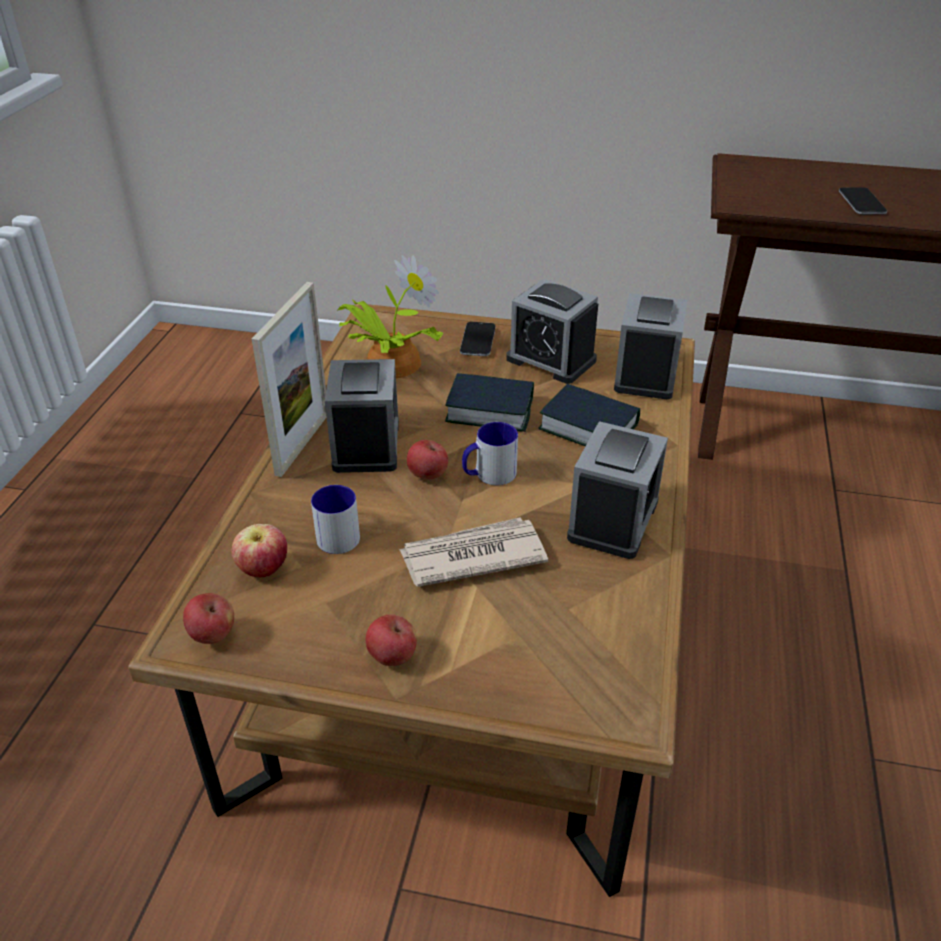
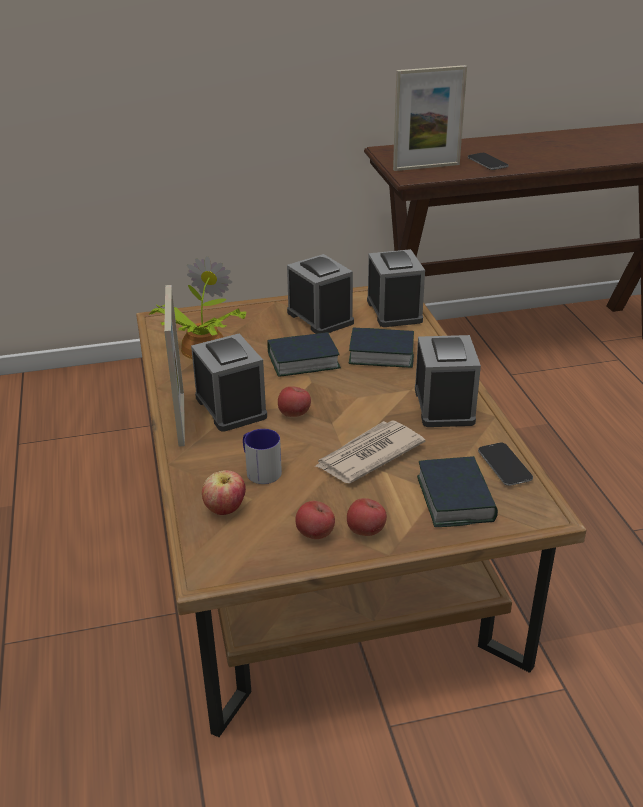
camera: 25 degrees left, 5 degrees down
apple [183,593,234,644] -> apple moved to [295,501,335,539]
phone [460,322,495,356] -> phone moved to [478,443,533,486]
mug [462,422,518,485] -> none
alarm clock [506,279,598,384] -> alarm clock turned 135 degrees counterclockwise [287,254,354,334]
none -> picture frame [393,65,467,171]
none -> book [417,456,498,527]

